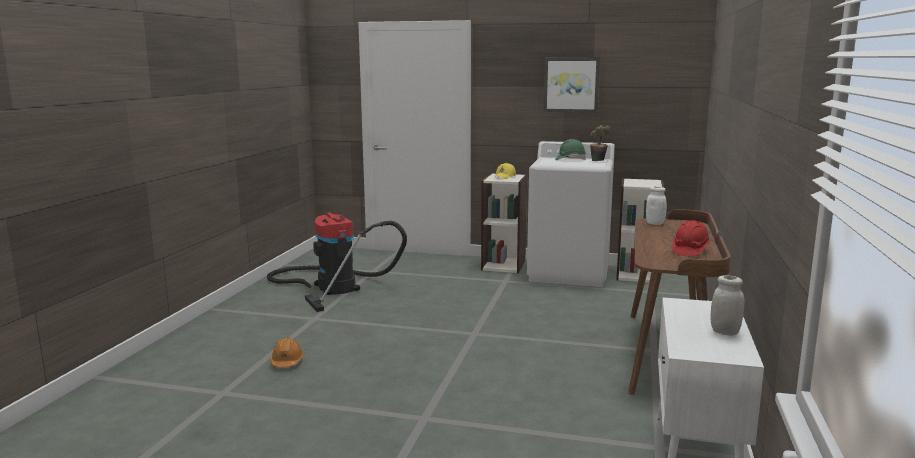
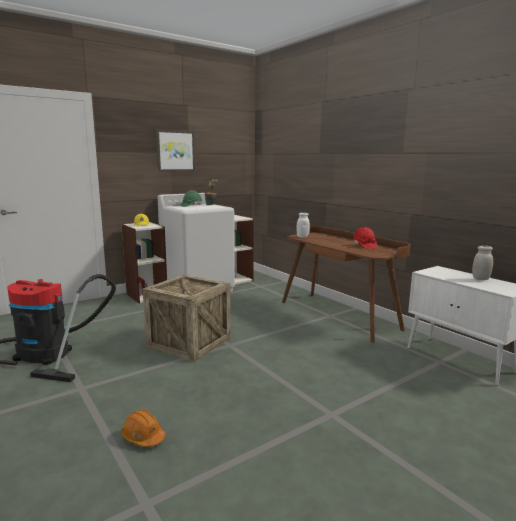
camera: 50 degrees left, 0 degrees up
none -> crate [143,274,231,362]

